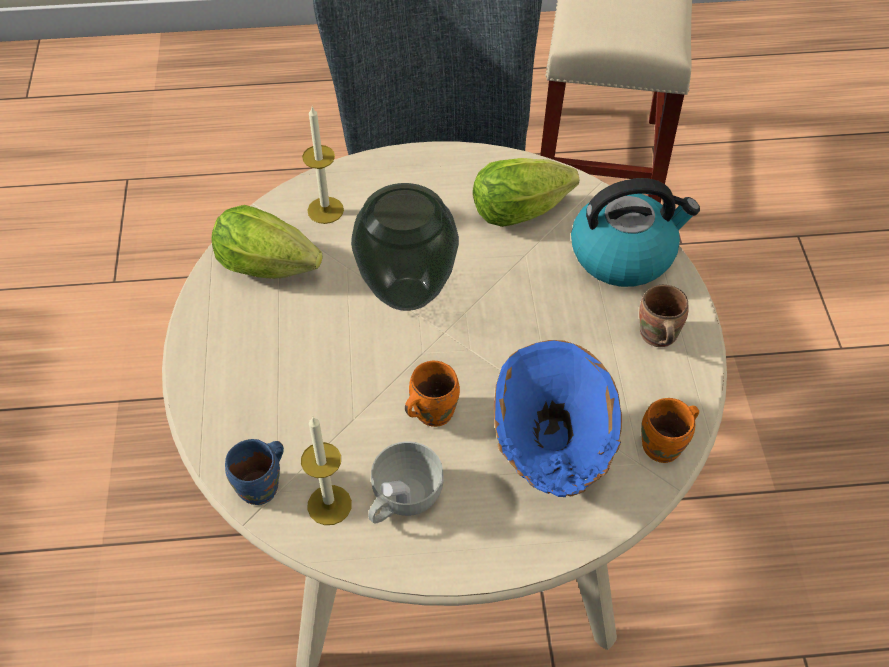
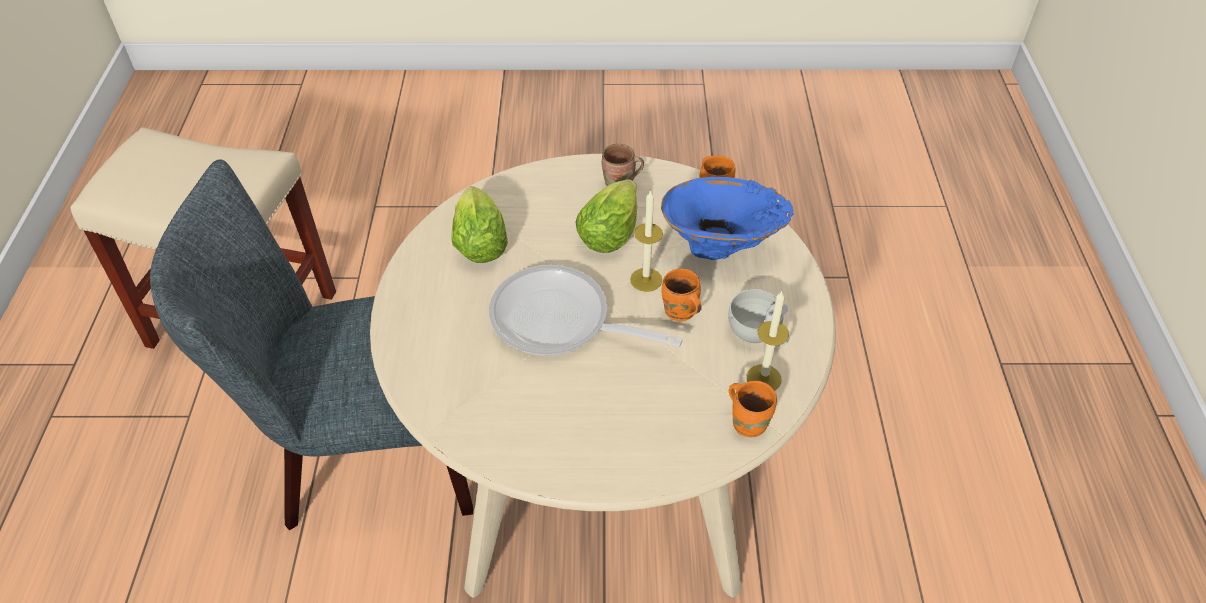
camera: 85 degrees left, 5 degrees down
lettuce [211,205,323,279] -> lettuce moved to [576,179,637,253]
blue mug [225,439,284,505] -> orange mug [729,381,777,437]
candle [302,107,344,224] -> candle moved to [630,190,663,292]
vase [351,183,459,311] -> frying pan [489,265,683,356]
kettle [571,178,700,287] -> none

